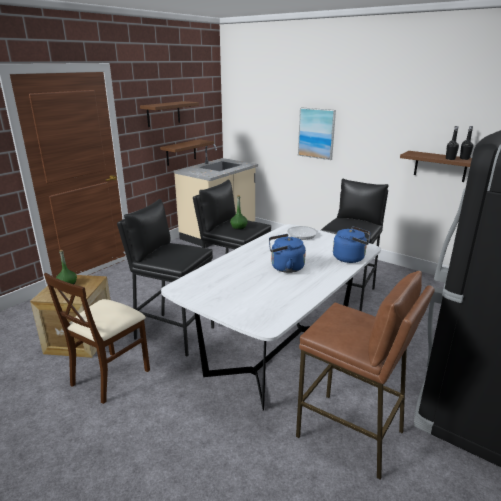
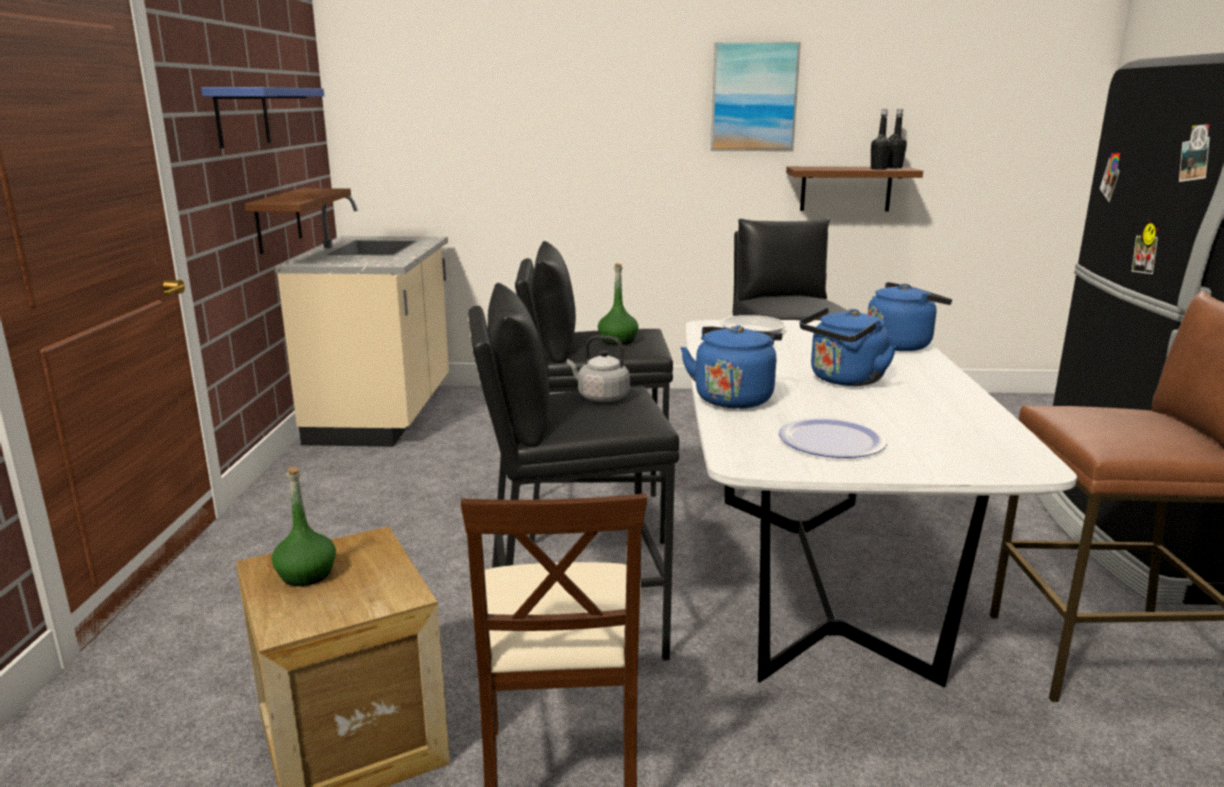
camera: 35 degrees left, 5 degrees down
brown shelf [140,101,199,127] -> blue shelf [201,87,324,149]
picture [298,108,336,160] -> picture moved to [711,41,801,151]
none -> grey kettle [567,335,630,402]
none -> blue kettle [680,325,782,409]
none -> plate [779,418,887,458]

